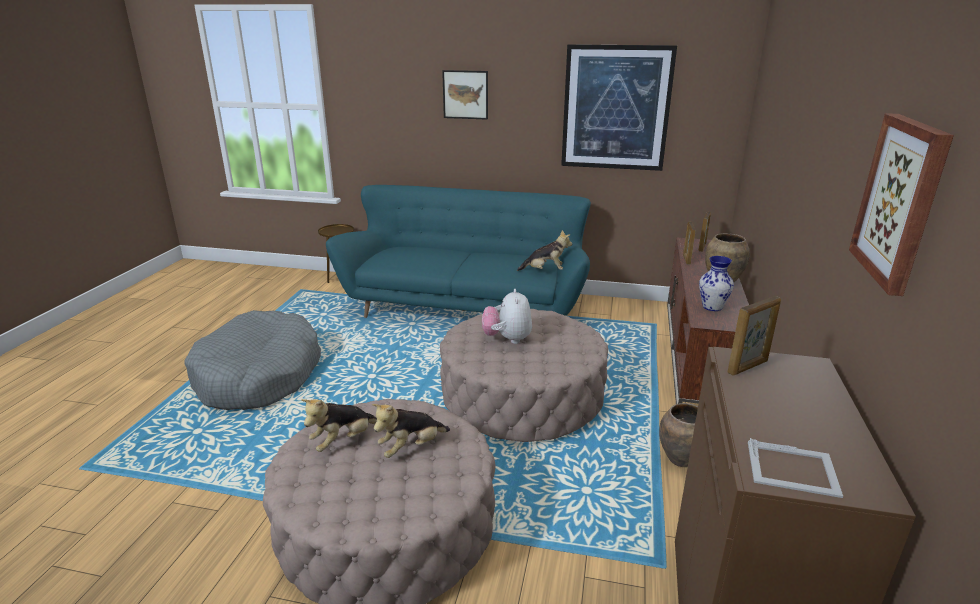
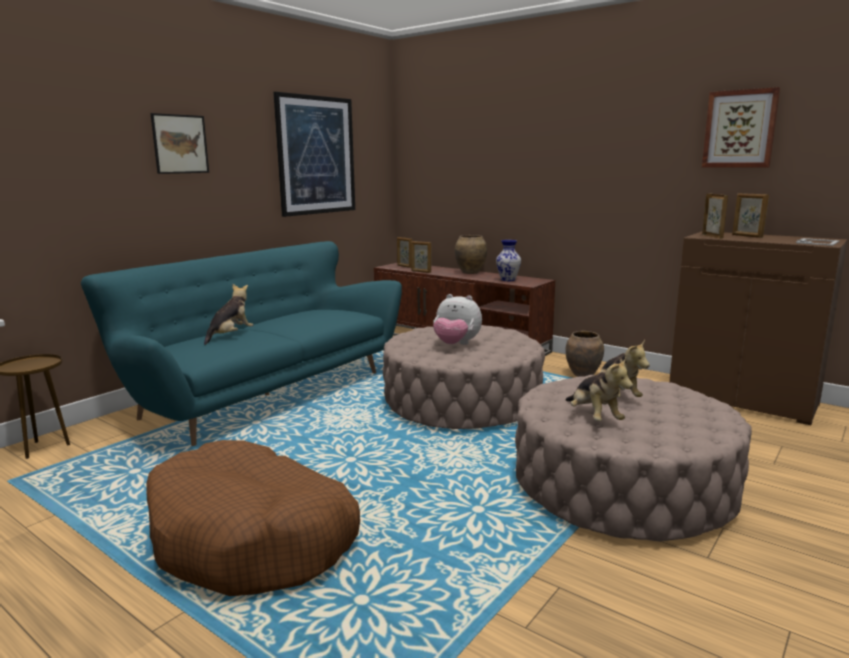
camera: 65 degrees left, 10 degrees down
grey dog bed [184,310,321,410] -> brown dog bed [146,440,360,596]
plush toy [517,230,572,271] -> plush toy moved to [204,284,253,345]
none -> picture frame [732,193,769,238]

